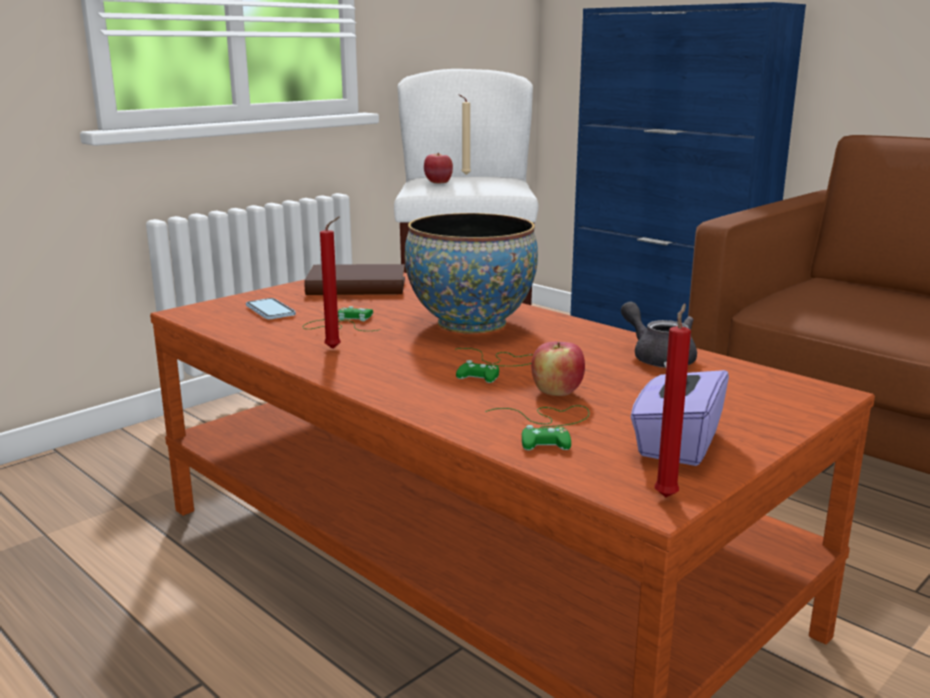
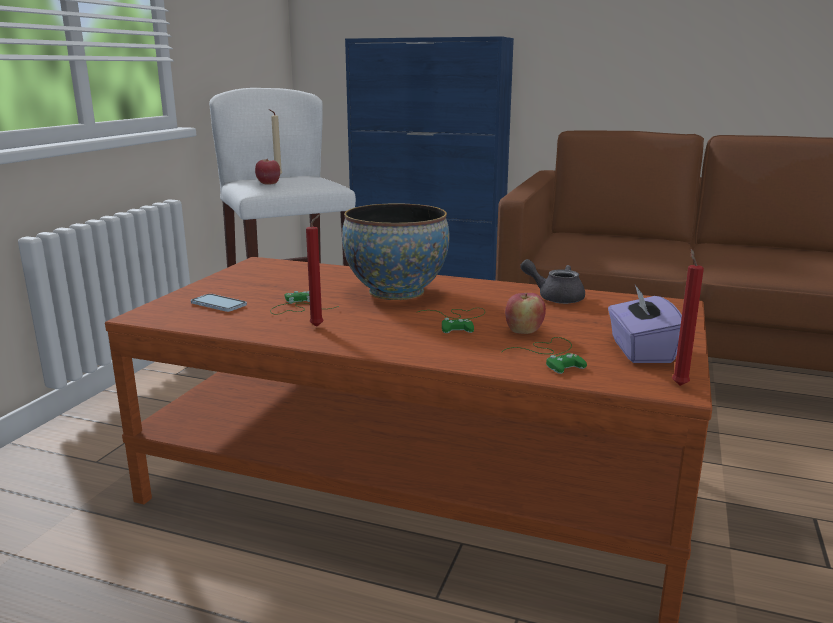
camera: 25 degrees left, 0 degrees up
brown book [304,264,405,295] -> none

